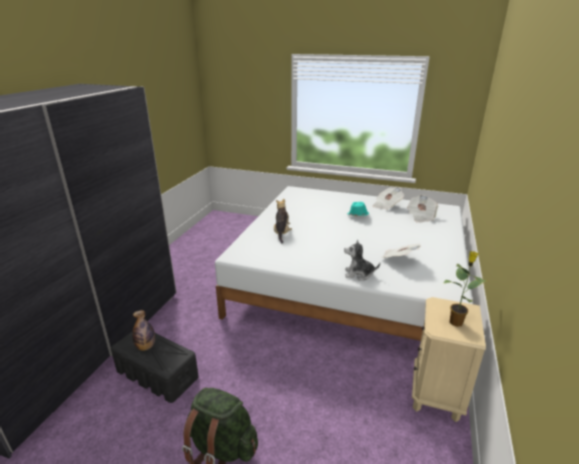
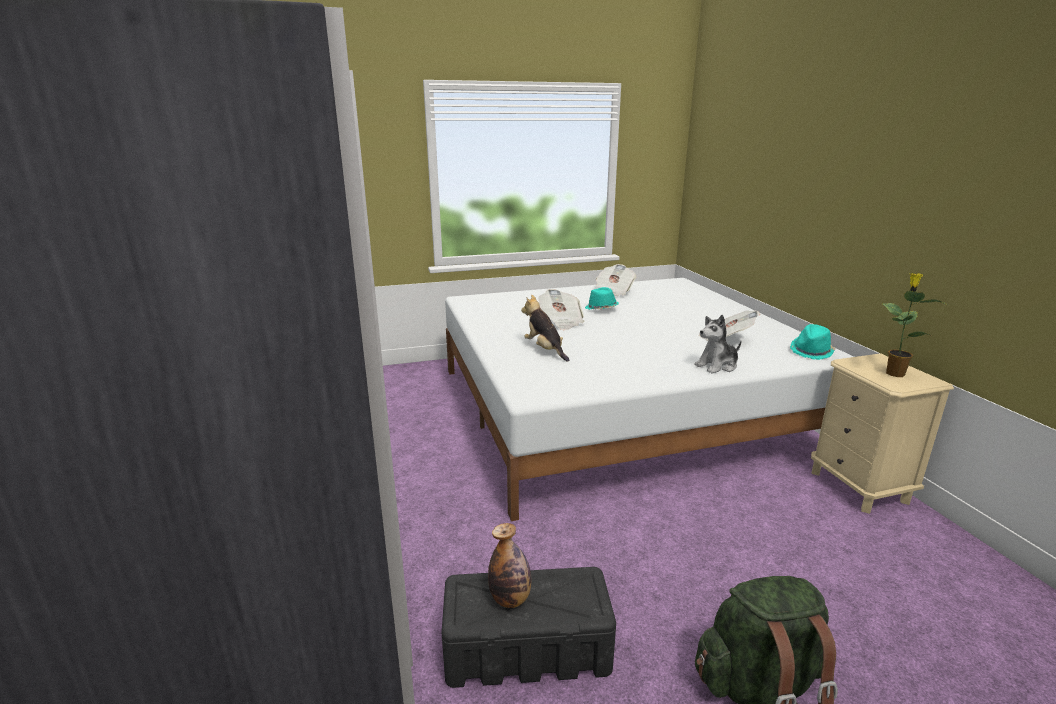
camera: 35 degrees left, 5 degrees down
newspaper [407,195,438,223] -> newspaper moved to [538,289,584,330]
none -> turquoise hat [790,324,836,360]

